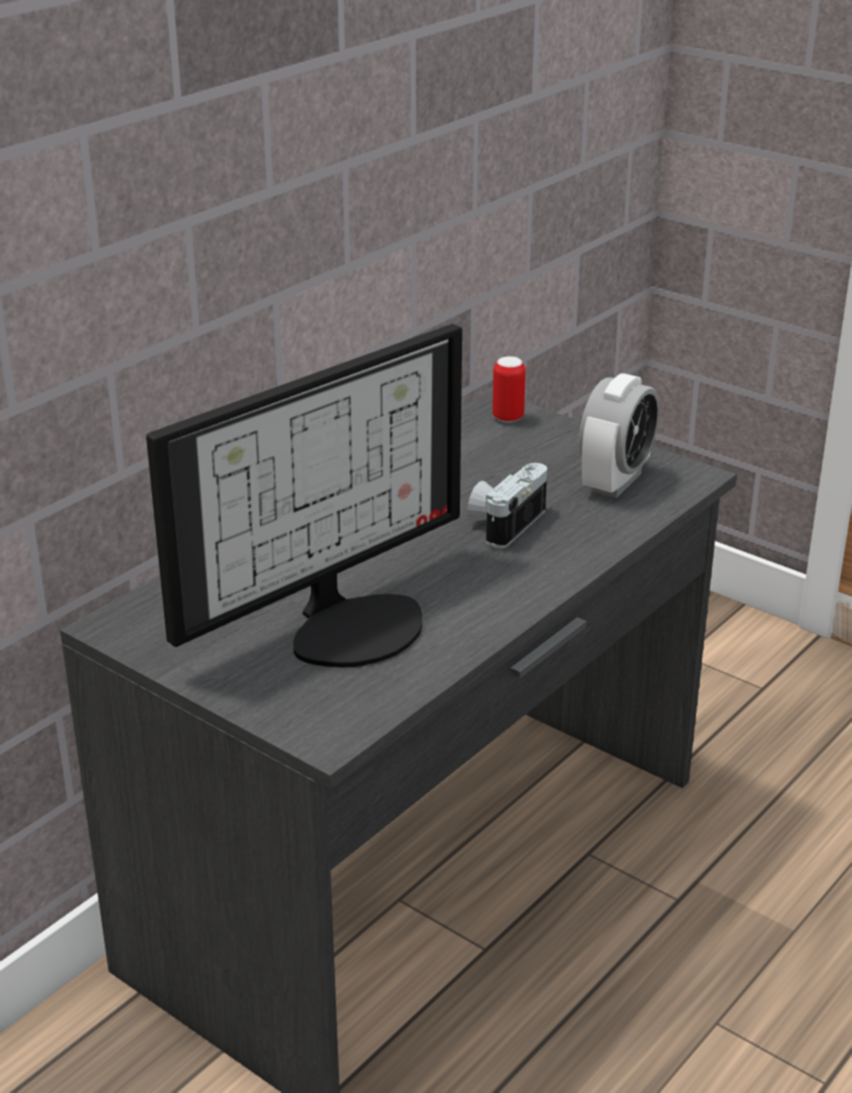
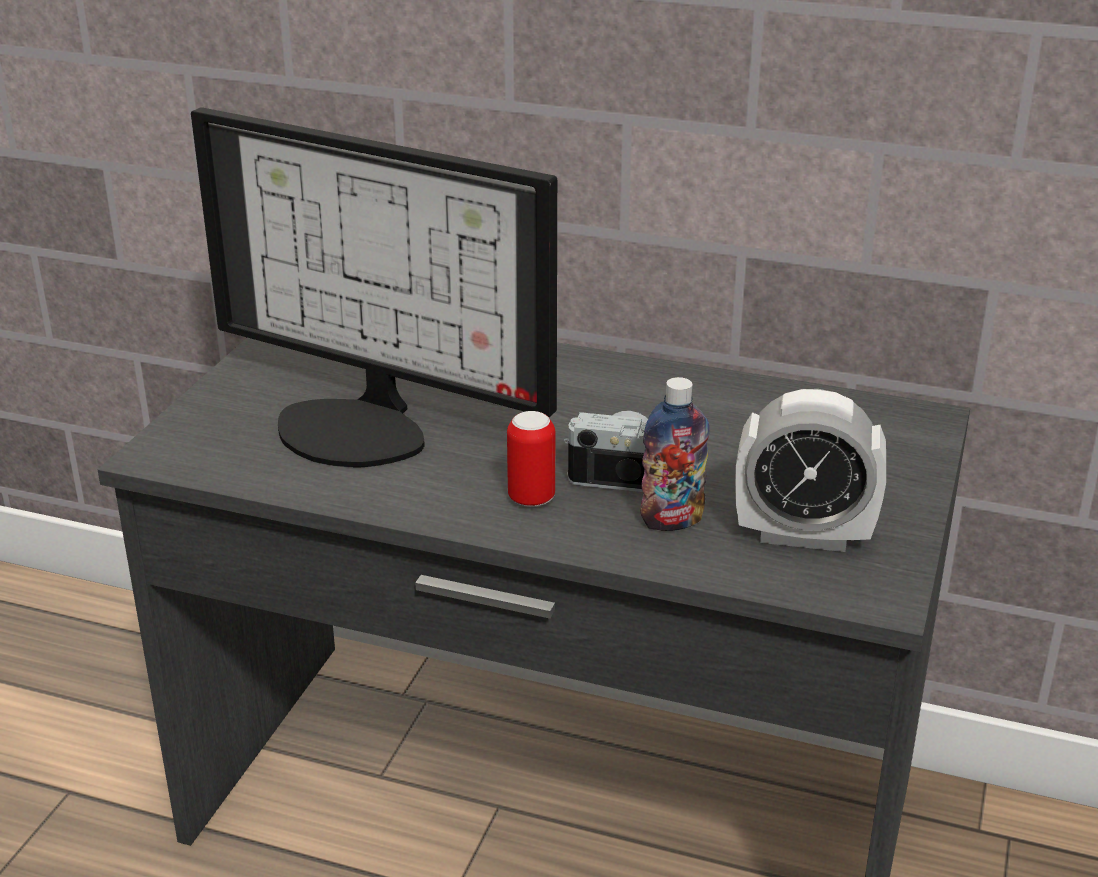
camera: 70 degrees right, 0 degrees up
can [492,356,526,422] -> can moved to [507,411,555,507]
none -> bottle [640,377,710,531]

